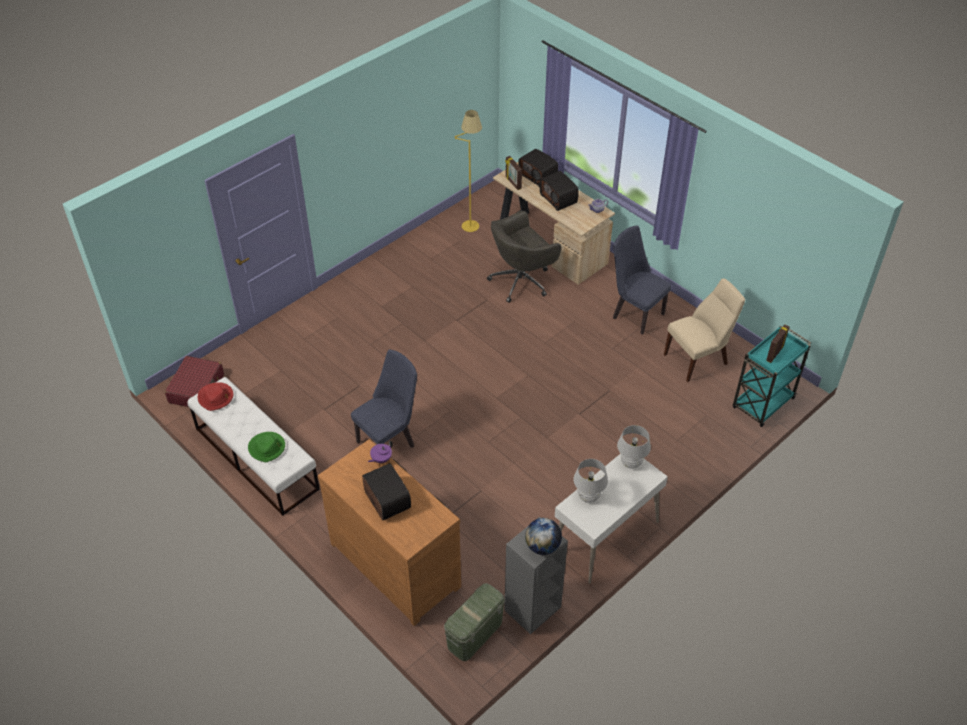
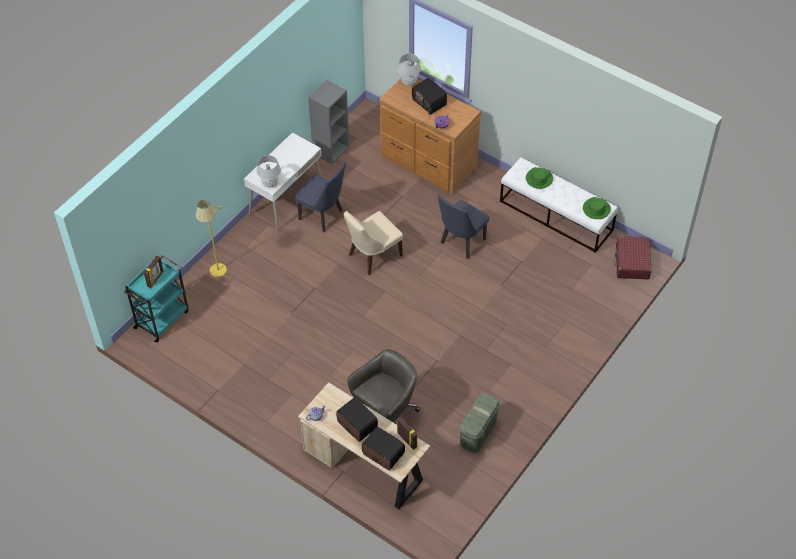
camera: 170 degrees right, 5 degrees up
red hat [198,382,233,411] -> green hat [583,197,611,219]
green storage box [444,583,505,661] -> green storage box moved to [460,393,500,453]
yellow floor lamp [455,110,482,232] -> yellow floor lamp moved to [196,200,227,277]
globe [525,518,562,555] -> none
white table lamp [573,459,608,503] -> white table lamp moved to [398,53,421,86]
blue chair [613,225,671,335] -> blue chair moved to [295,161,346,232]
beige chair [664,279,745,382] -> beige chair moved to [344,211,403,275]

